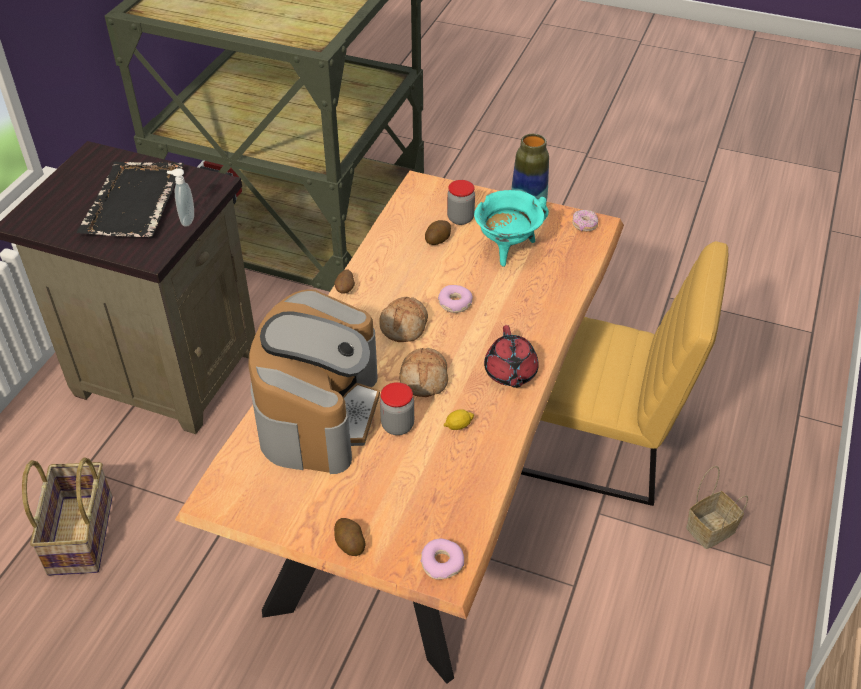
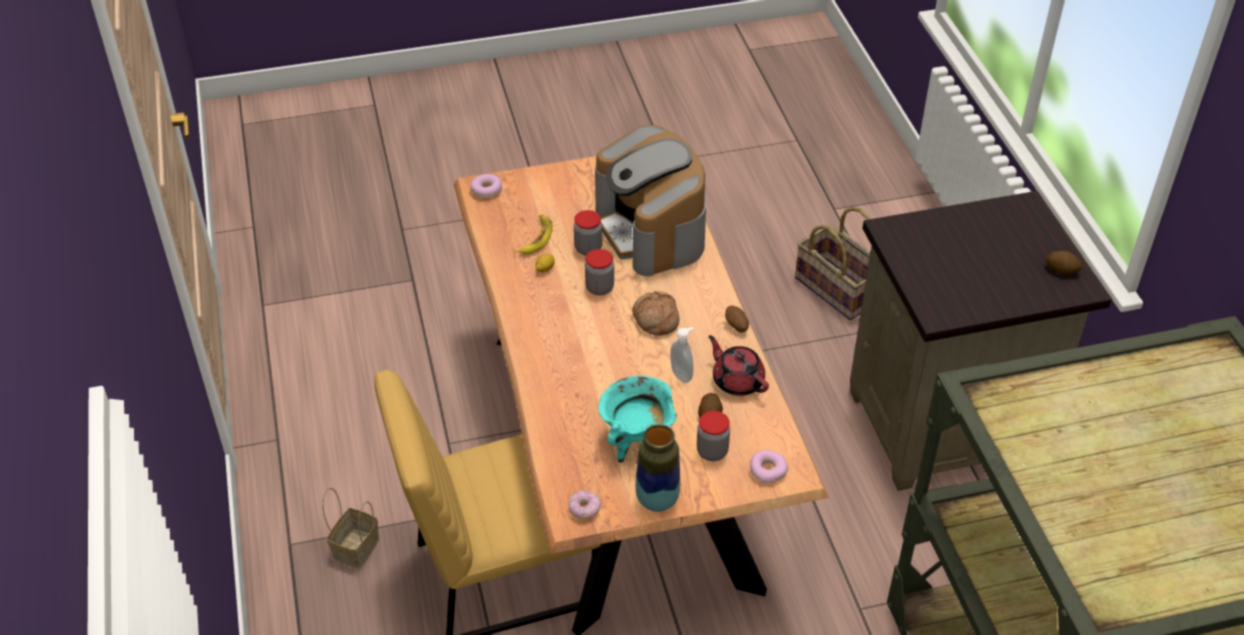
camera: 145 degrees right, 0 degrees up
black tray [76,161,184,237] -> none
soap dispenser [167,168,194,226] -> soap dispenser moved to [670,327,694,383]
potato [334,518,365,556] -> potato moved to [1046,251,1082,275]
bread [399,348,448,397] -> jar [585,249,614,295]
donut [438,285,473,313] -> donut moved to [750,450,788,483]
red teapot [484,325,539,388] -> red teapot moved to [709,335,769,396]
none -> banana [514,214,553,254]

